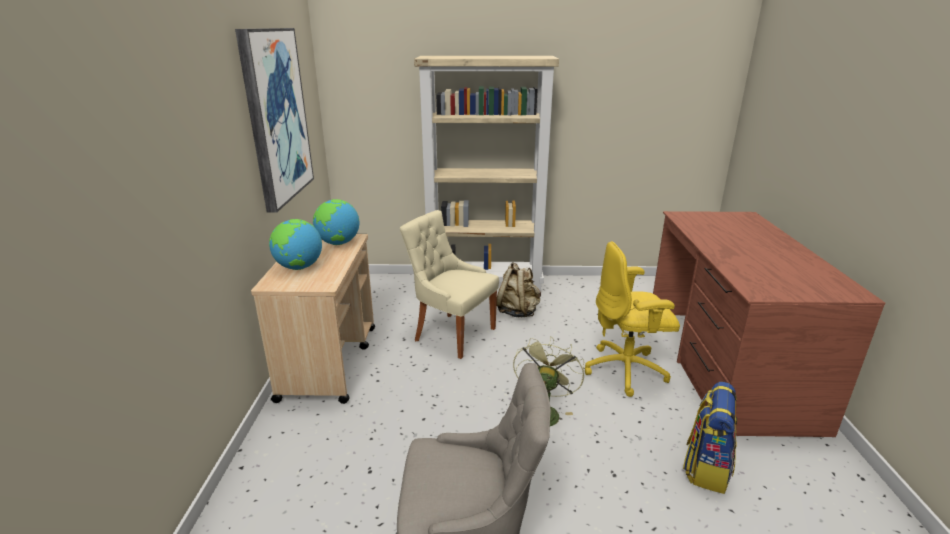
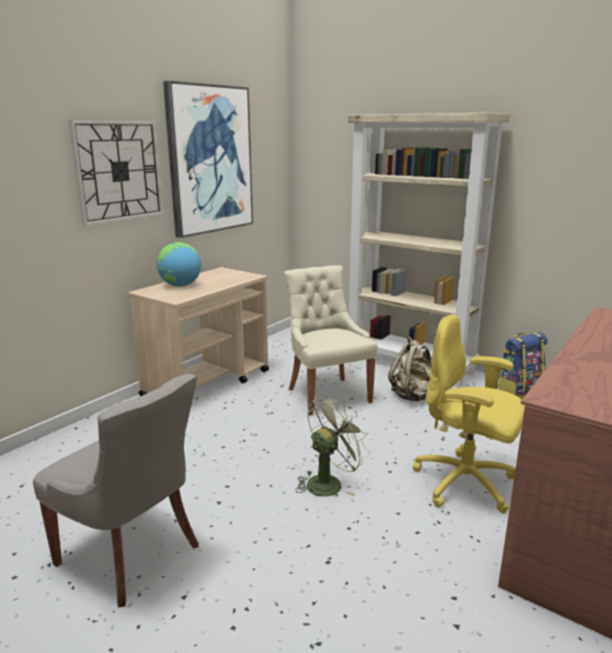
camera: 35 degrees right, 5 degrees down
globe [313,199,359,245] -> none
backpack [683,382,737,494] -> backpack moved to [497,332,548,400]
none -> wall clock [68,120,164,226]

